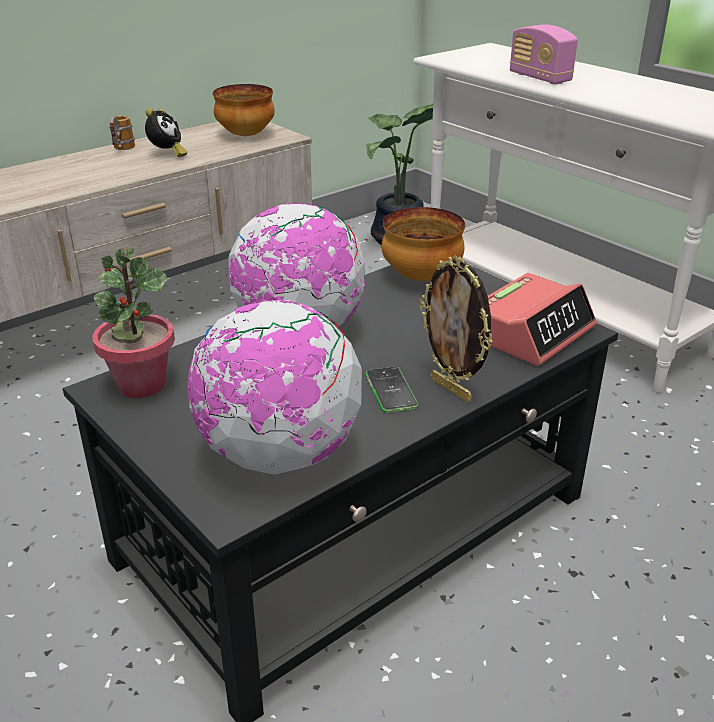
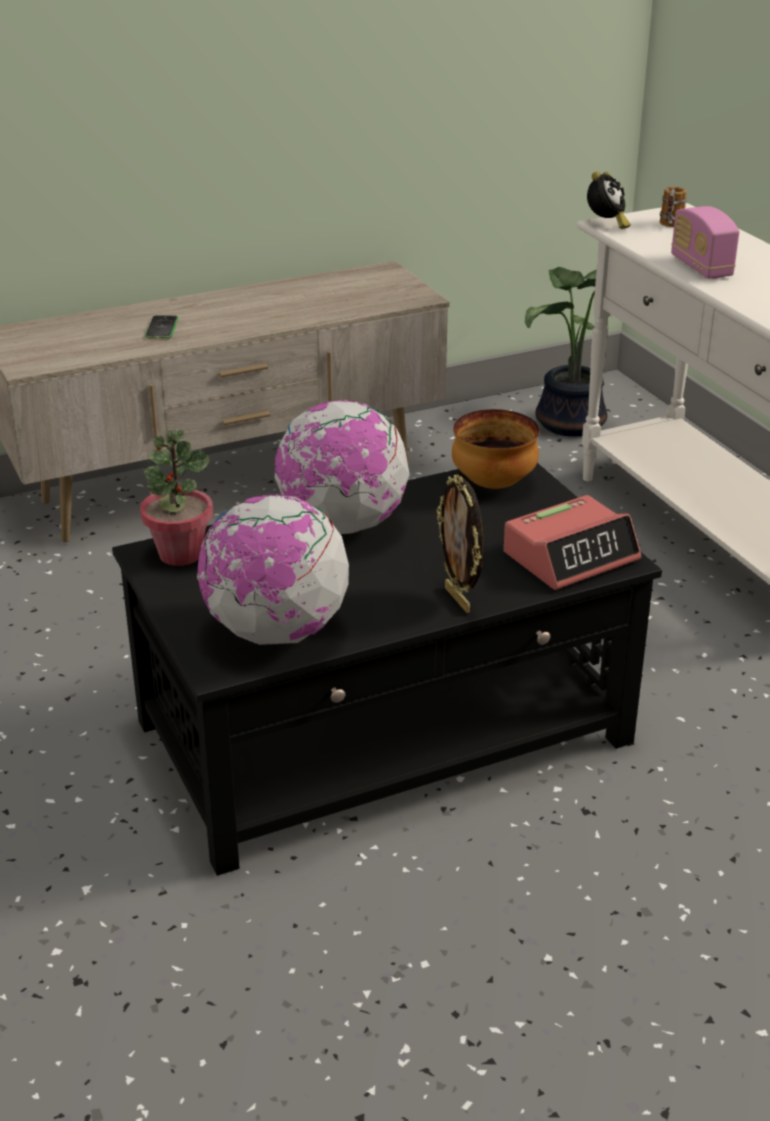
camera: 15 degrees right, 0 degrees up
mug [109,115,135,150] -> mug moved to [660,187,687,227]
alarm clock [145,109,188,157] -> alarm clock moved to [587,172,631,229]
bowl [213,84,275,136] -> none
phone [365,367,418,413] -> phone moved to [145,315,178,339]

